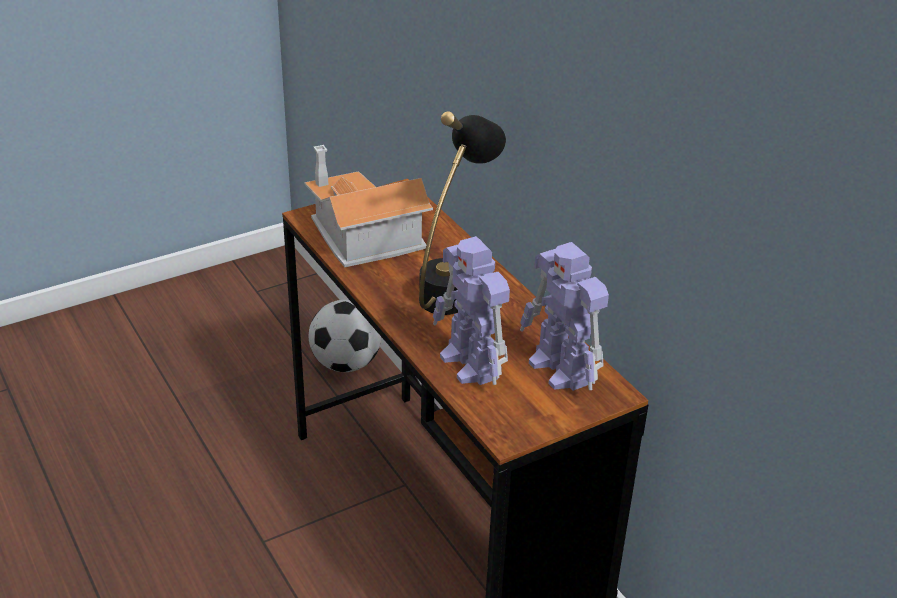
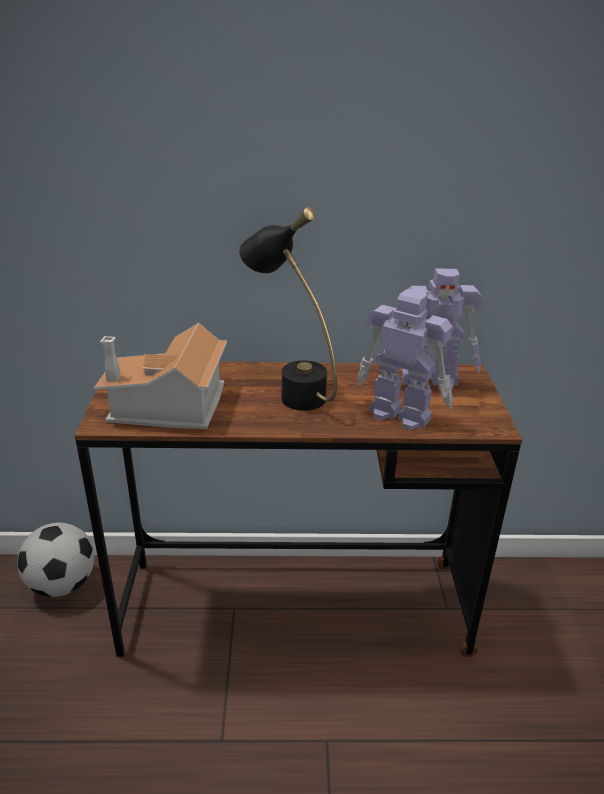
camera: 60 degrees left, 5 degrees down
toy robot [433,236,510,385] -> toy robot turned 150 degrees counterclockwise [357,289,453,430]

